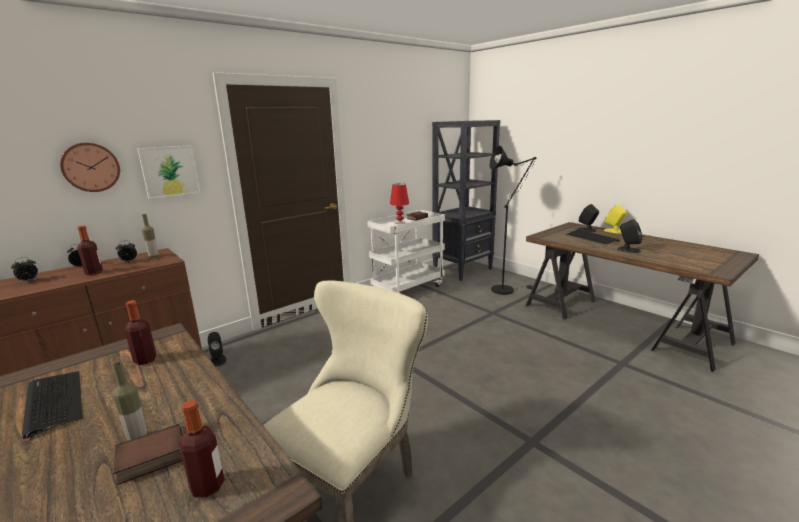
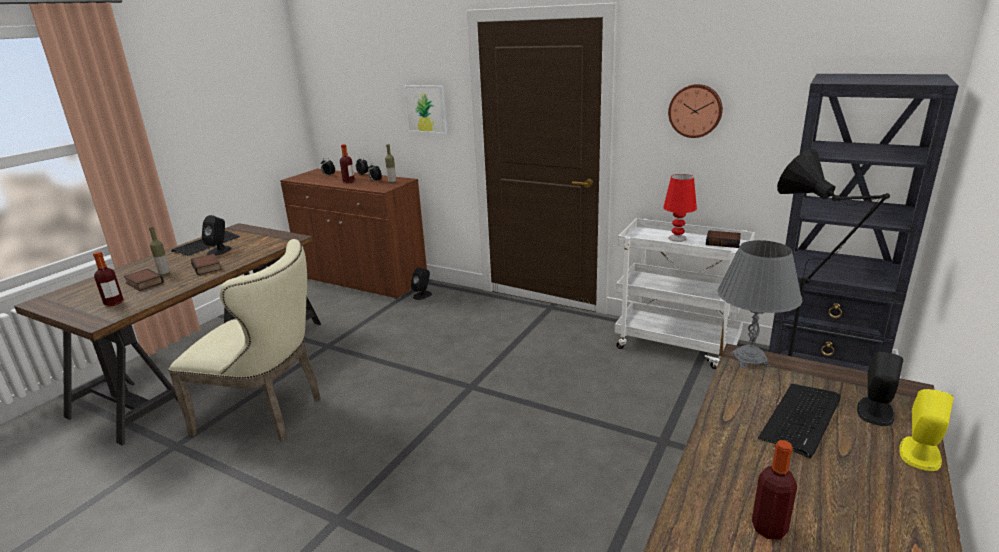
camera: 70 degrees right, 5 degrees up
wall clock [60,143,120,192] -> wall clock moved to [668,84,723,138]
bottle [125,300,157,365] -> bottle moved to [752,440,797,540]
black speaker [618,219,643,253] -> black speaker moved to [202,215,231,256]
none -> book [191,254,222,275]
none -> grey table lamp [717,240,802,368]

